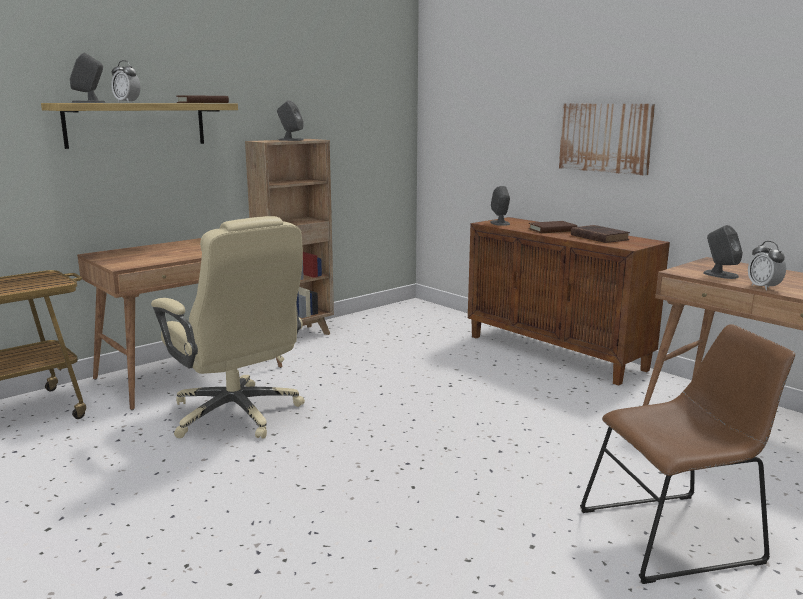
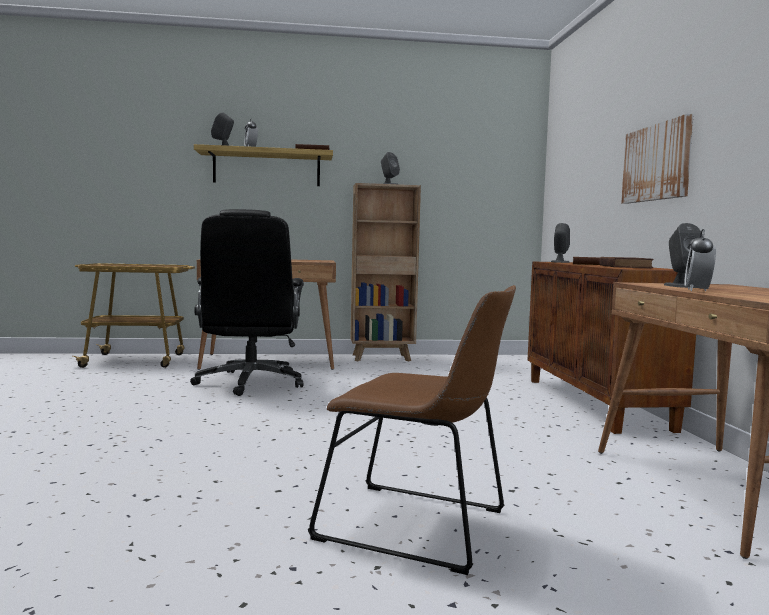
camera: 35 degrees right, 10 degrees down
beige office chair [151,216,305,439] -> black office chair [190,209,304,396]

